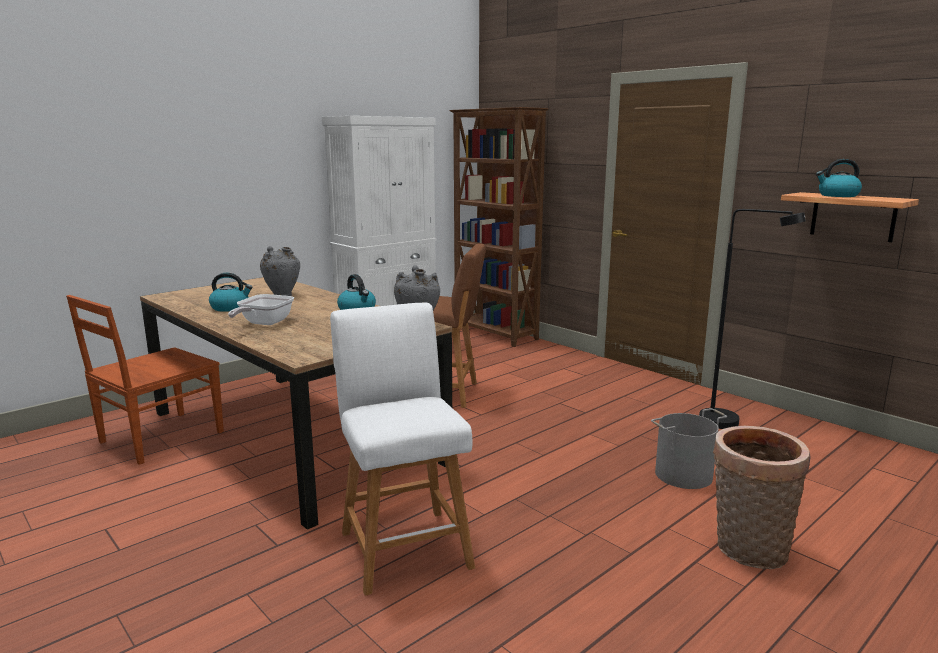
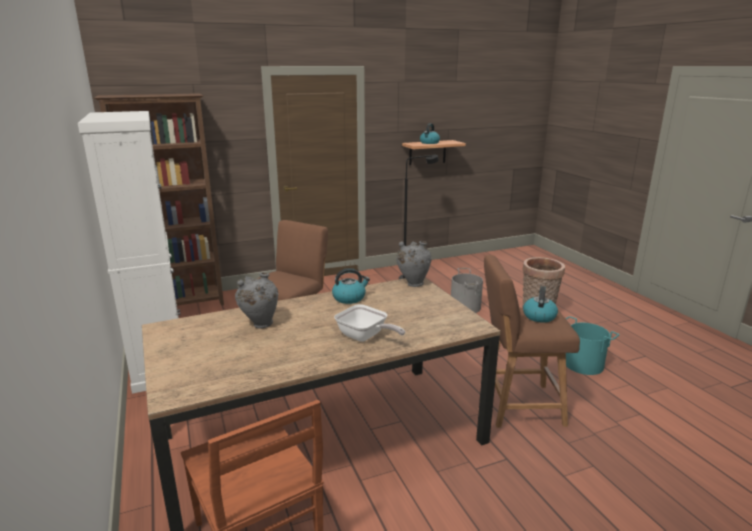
camera: 70 degrees left, 5 degrees up
kettle [209,273,253,312] -> kettle moved to [523,286,558,323]
white stool [330,303,475,596] -> brown stool [484,255,580,428]
none -> turquoise bucket [565,316,619,375]

